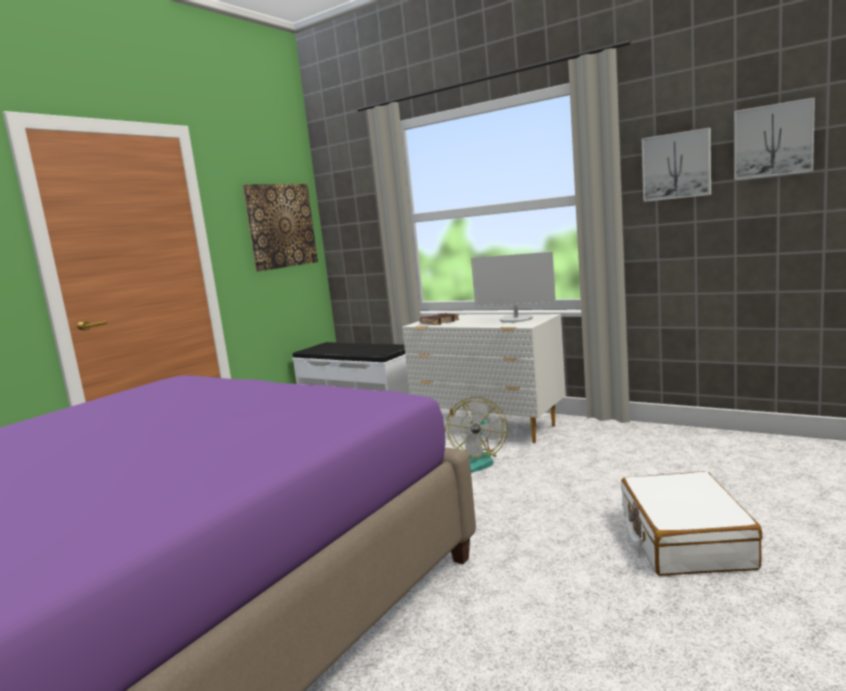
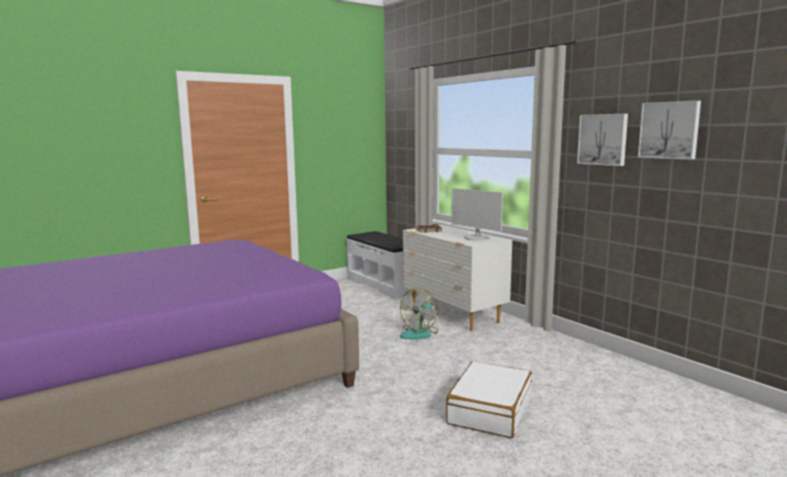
camera: 20 degrees right, 0 degrees up
picture [243,184,318,272] -> none

